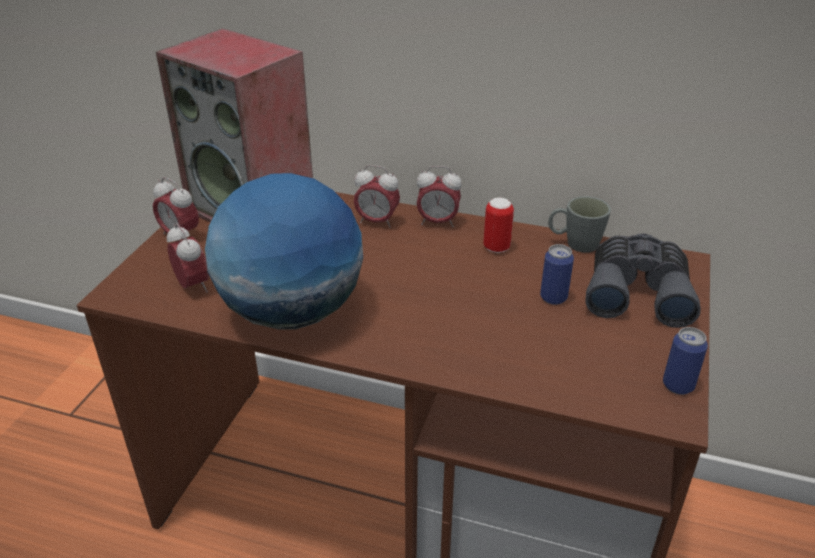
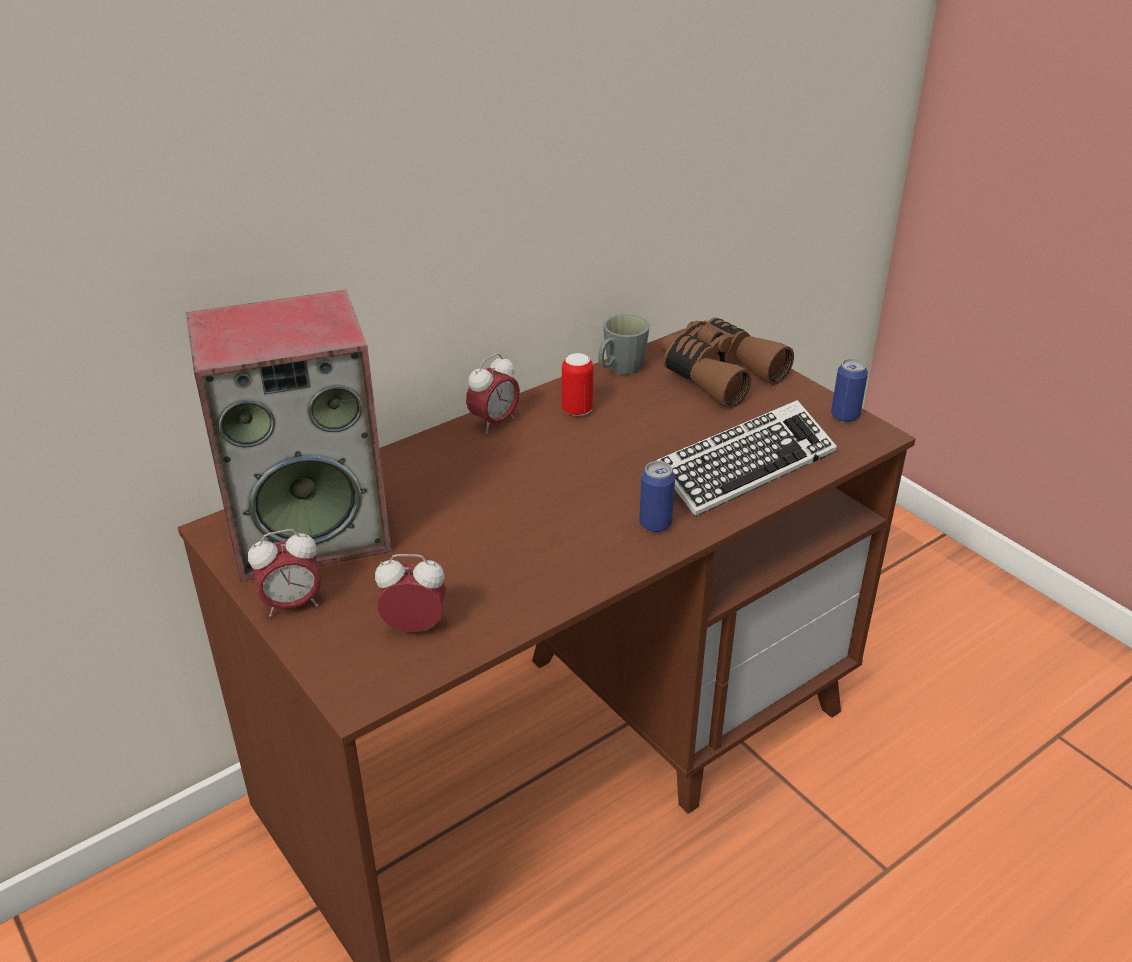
camera: 55 degrees left, 0 degrees up
globe [205,173,363,329] -> none
alarm clock [354,165,400,228] -> none
can [540,244,574,305] -> can moved to [639,461,675,533]
grey binoculars [586,233,701,328] -> brown binoculars [662,317,794,409]
none -> keyboard [656,400,837,517]

